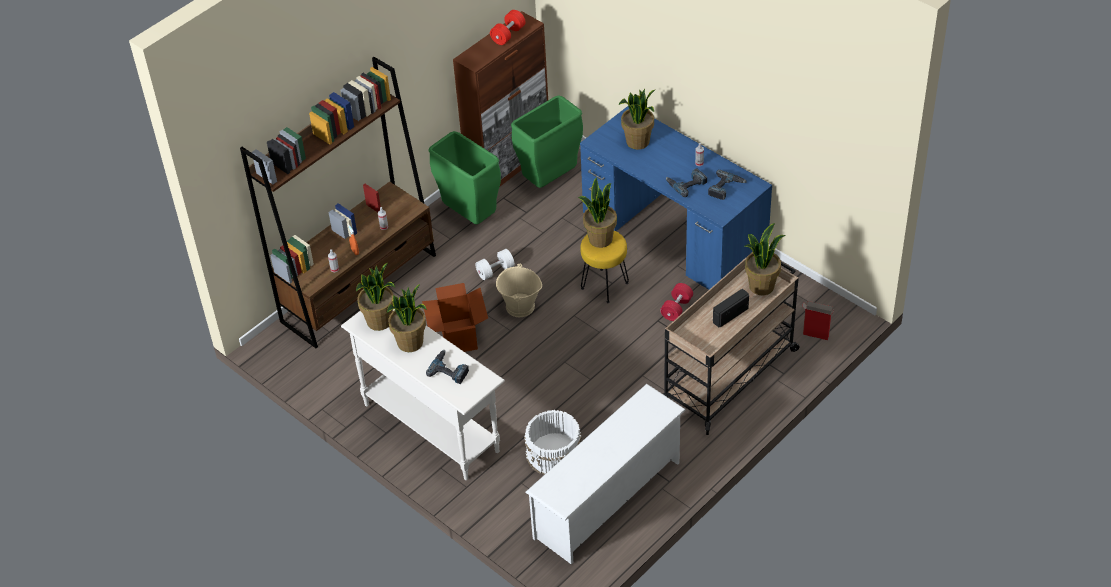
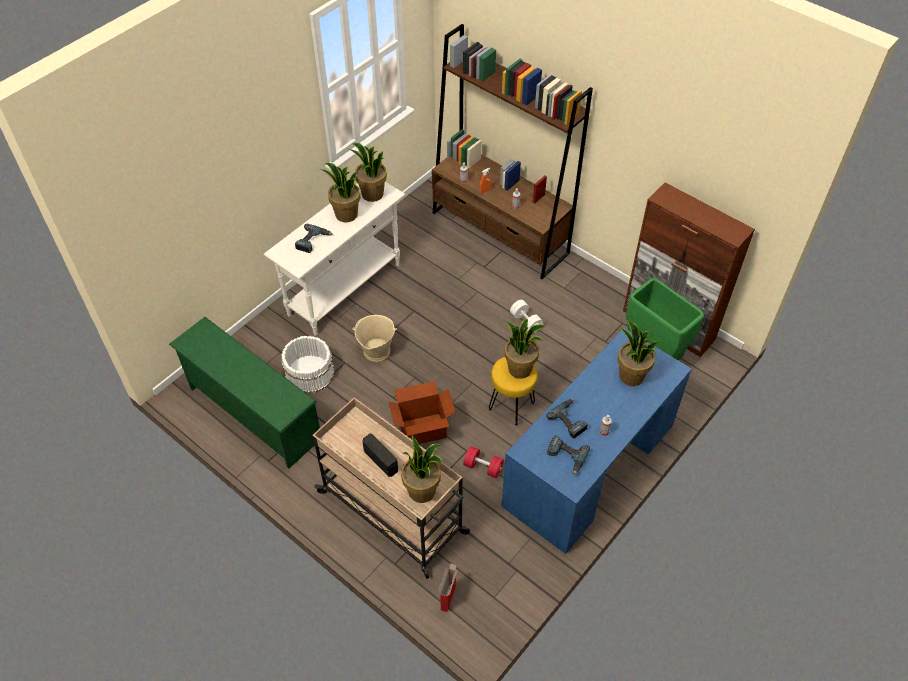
camera: 85 degrees right, 5 degrees up
cardboard box [422,283,488,352] -> cardboard box moved to [388,381,455,444]
green trash can [428,131,501,225] -> none
red dumbbell [490,10,526,45] -> none
beige bucket [496,264,542,317] -> beige bucket moved to [353,315,397,362]
white shoe rack [525,384,686,564] -> green shoe rack [169,317,320,469]

